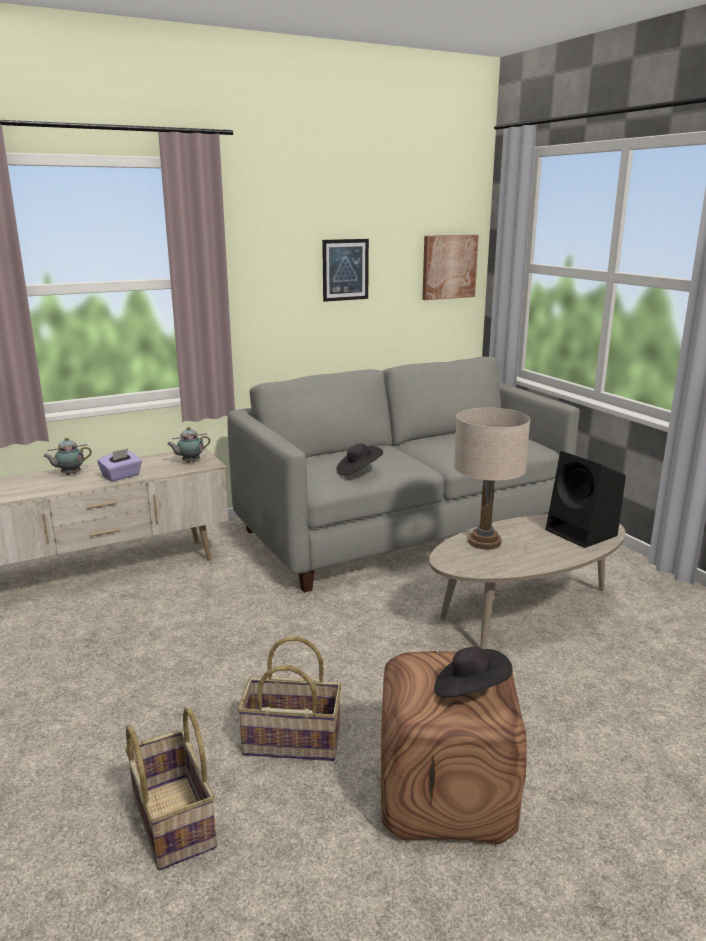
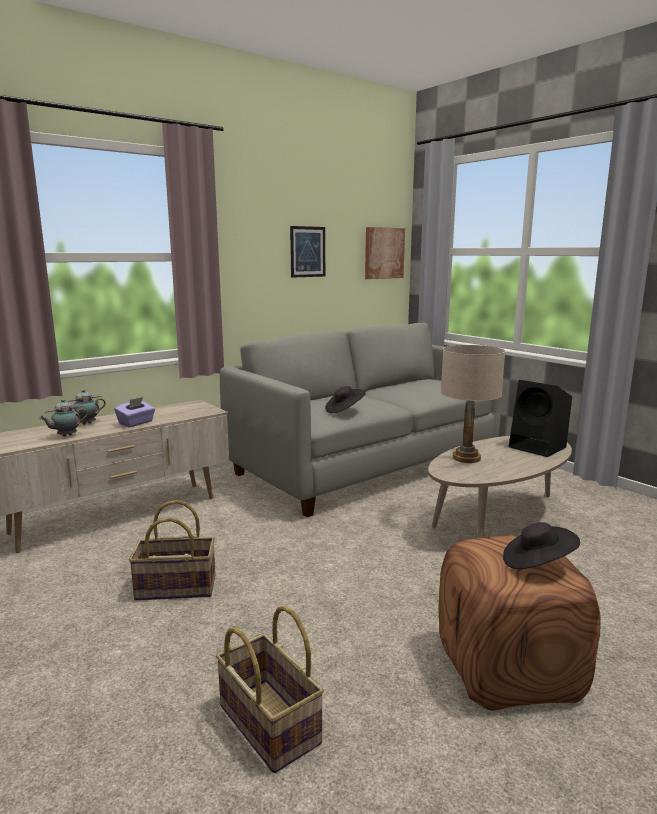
camera: 10 degrees left, 5 degrees down
teapot [167,427,210,463] -> teapot moved to [39,399,88,437]
basket [237,636,342,761] -> basket moved to [129,500,216,601]

